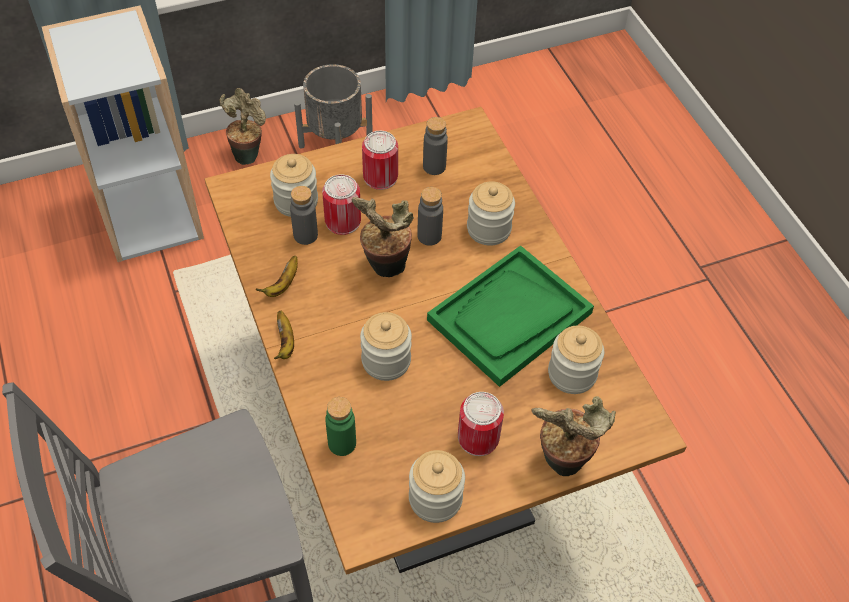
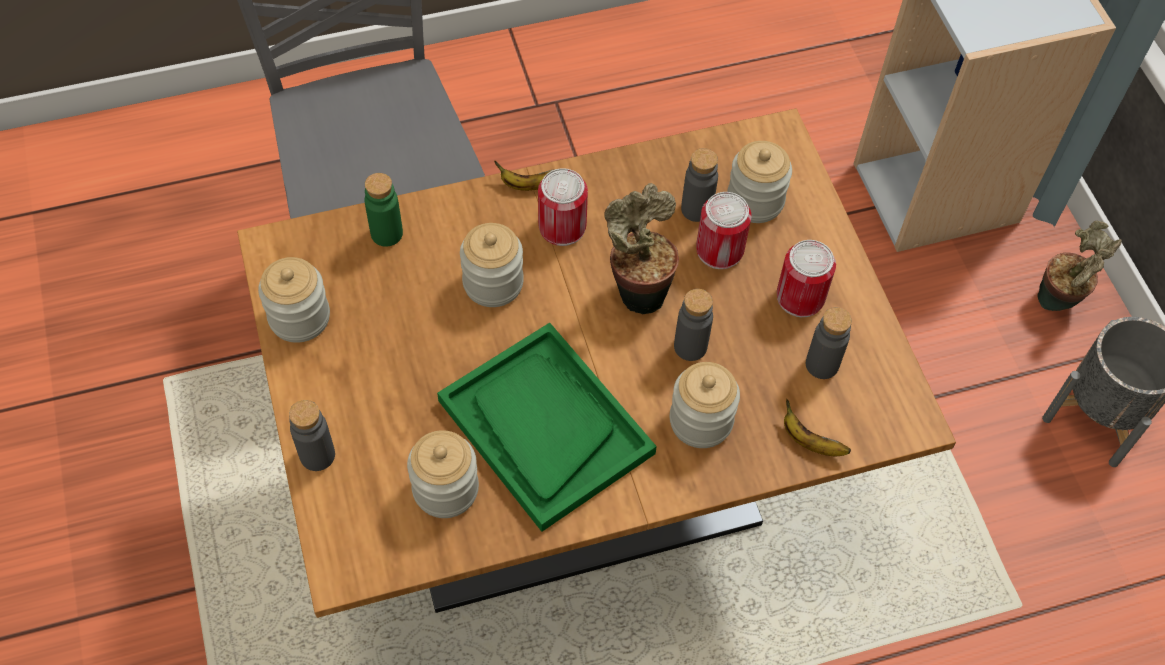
camera: 95 degrees right, 5 degrees up
banana [255,256,298,297] -> banana moved to [784,399,851,456]
can [458,392,504,456] -> can moved to [538,168,588,246]
potted plant [531,396,616,476] -> grey bottle [289,400,335,471]

